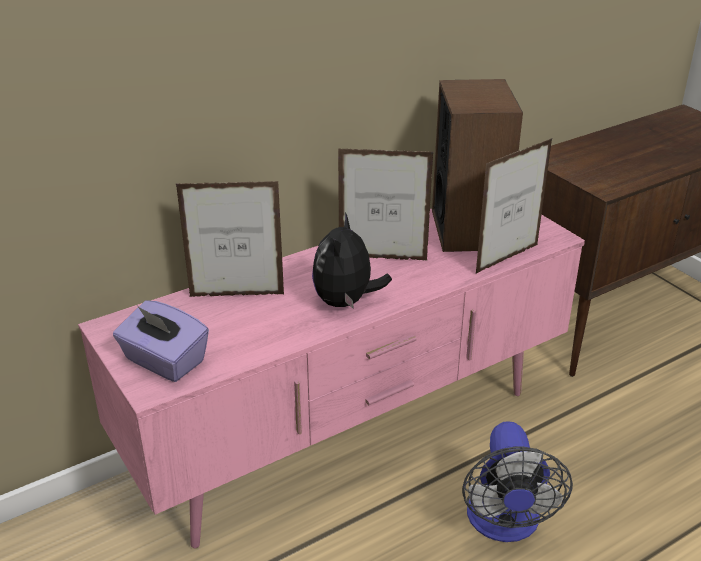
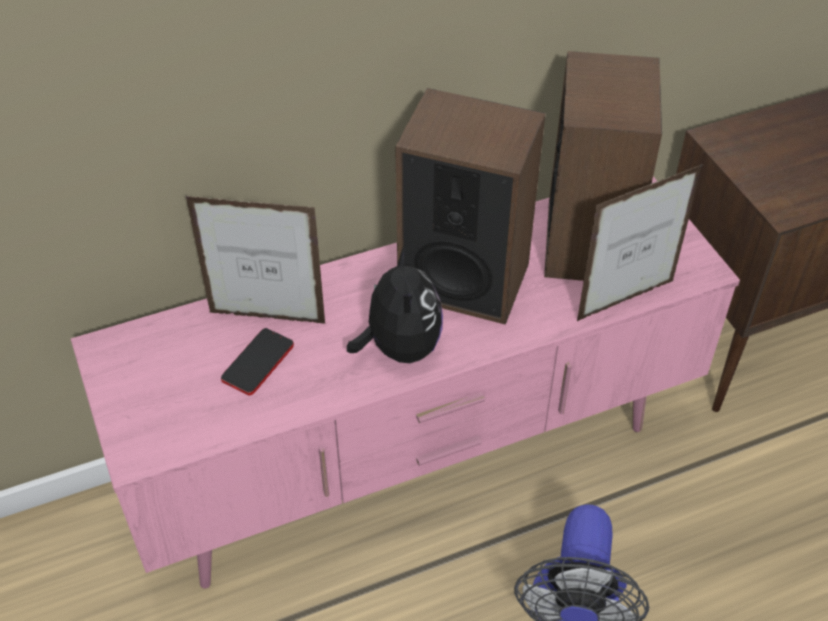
camera: 10 degrees right, 15 degrees up
purple tissue box [113,300,209,382] -> none
plush toy [312,212,392,309] -> plush toy turned 150 degrees clockwise [347,245,443,363]
picture frame [338,148,434,261] -> speaker [395,88,545,325]
none -> phone [221,328,294,396]

